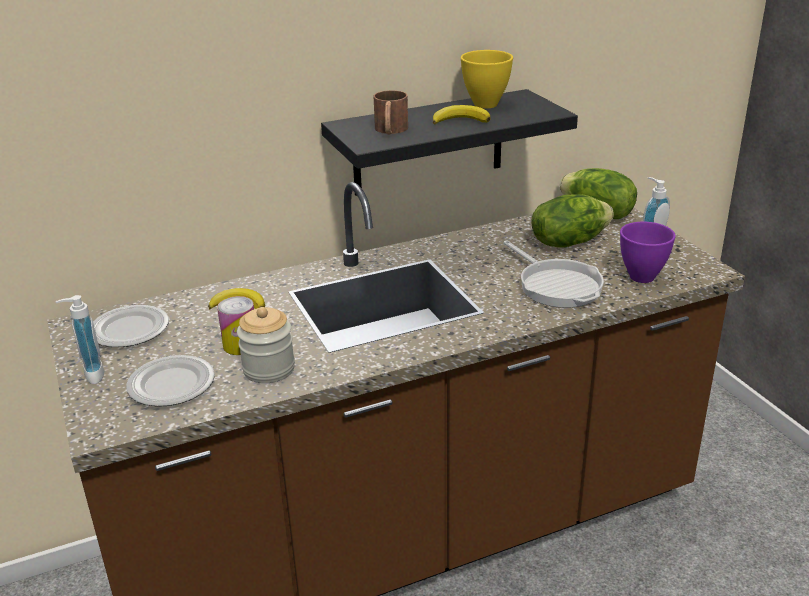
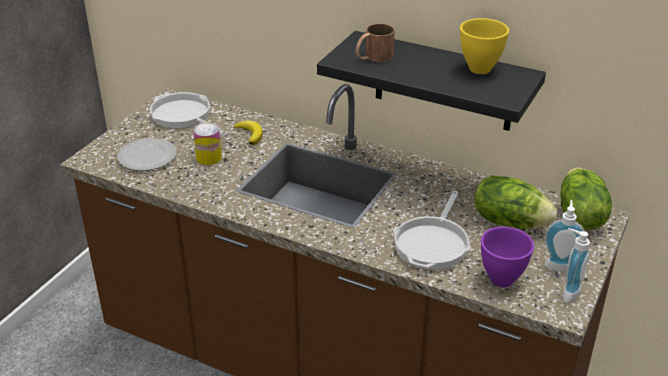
camera: 50 degrees right, 5 degrees up
soap dispenser [56,295,104,384] -> soap dispenser moved to [563,228,590,302]
plate [93,305,169,347] -> frying pan [150,92,228,137]
jar [237,307,295,383] -> none
banana [433,105,490,124] -> none

